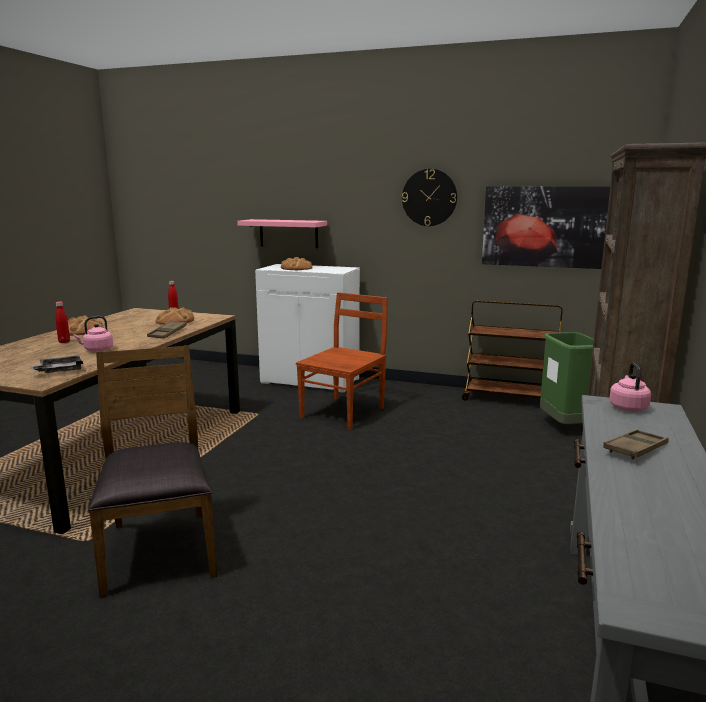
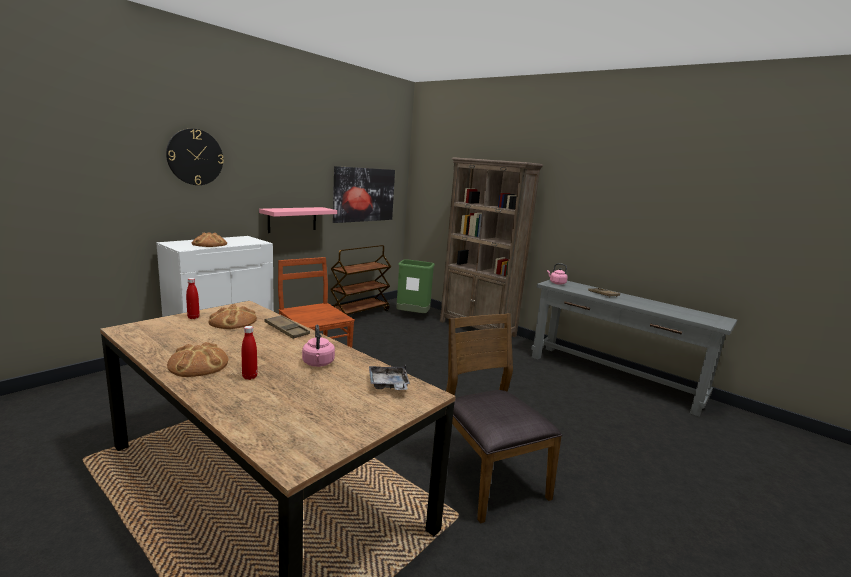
camera: 70 degrees left, 0 degrees up
brown chair [88,345,217,598] -> brown chair turned 60 degrees clockwise [446,313,562,524]
pink shelf [237,219,327,248] -> pink shelf moved to [259,207,337,233]
wall clock [402,169,457,226] -> wall clock moved to [166,129,224,185]

